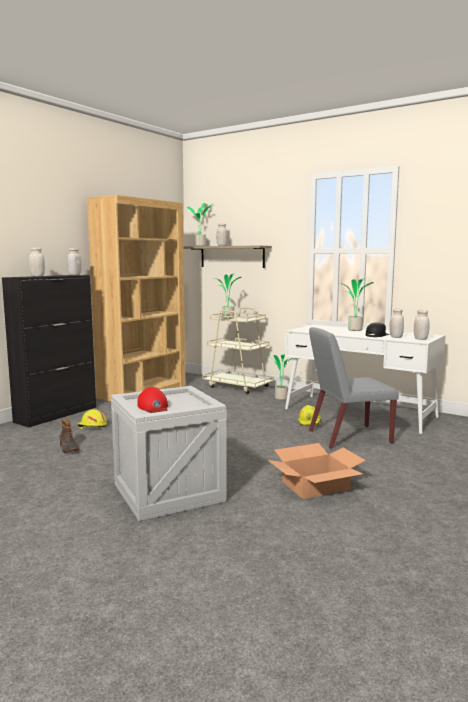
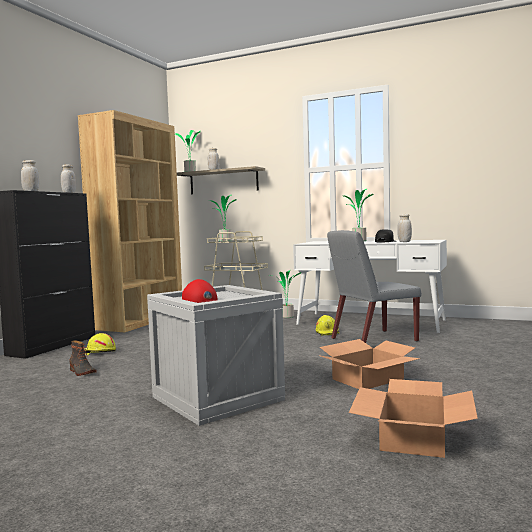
camera: 10 degrees left, 5 degrees down
white jar [414,310,430,340] -> none
none -> cardboard box [349,379,478,458]

